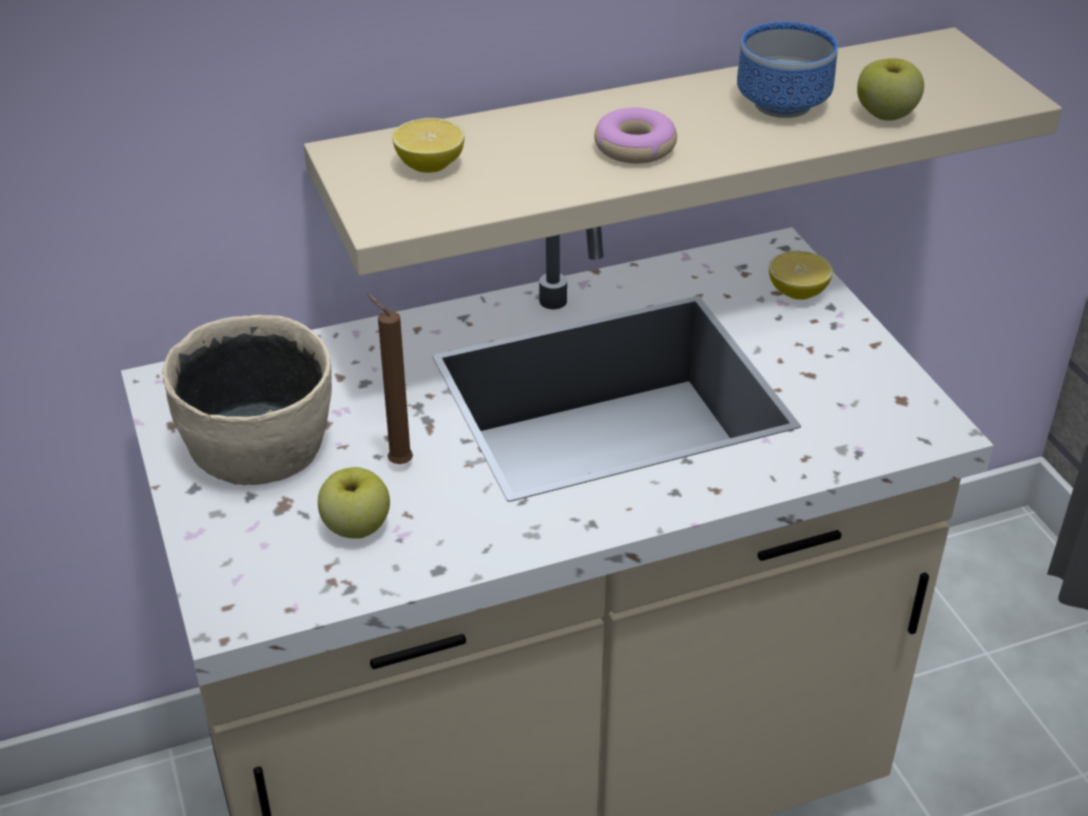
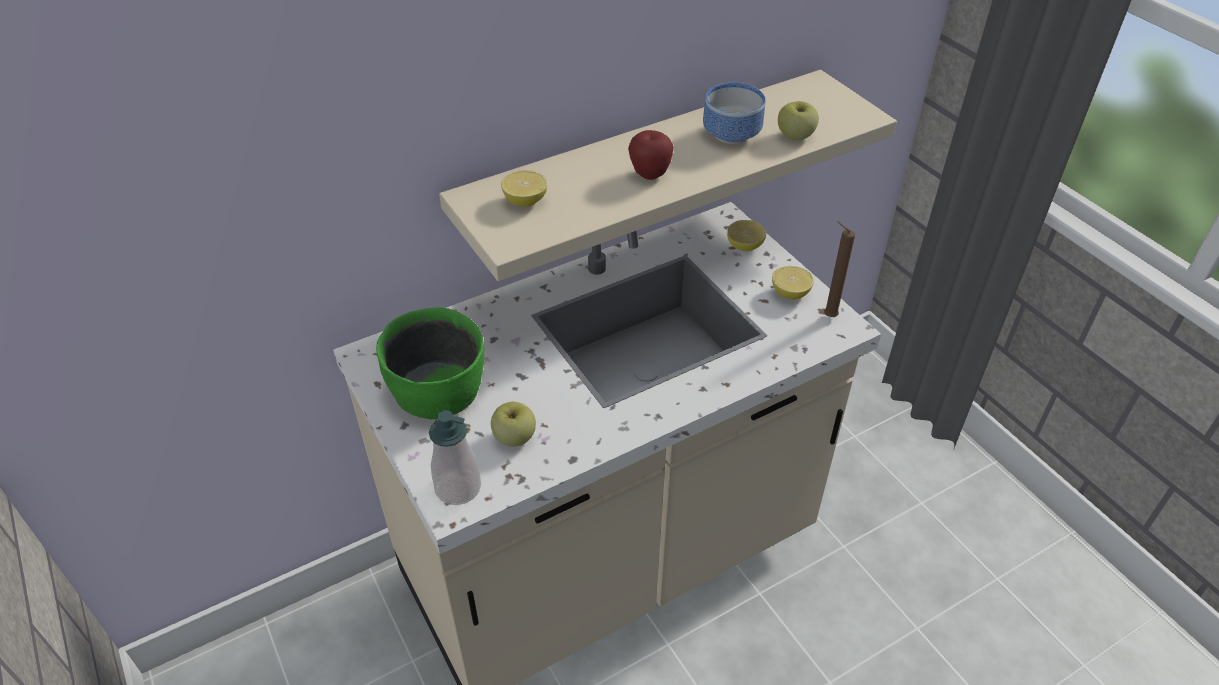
camera: 10 degrees left, 5 degrees up
beige bowl [162,315,332,485] -> green bowl [376,308,484,420]
brown candle [367,293,413,464] -> brown candle moved to [824,221,855,317]
donut [594,108,677,164] -> apple [628,130,674,180]
none -> soap dispenser [429,410,481,505]
none -> lemon [772,266,814,300]

